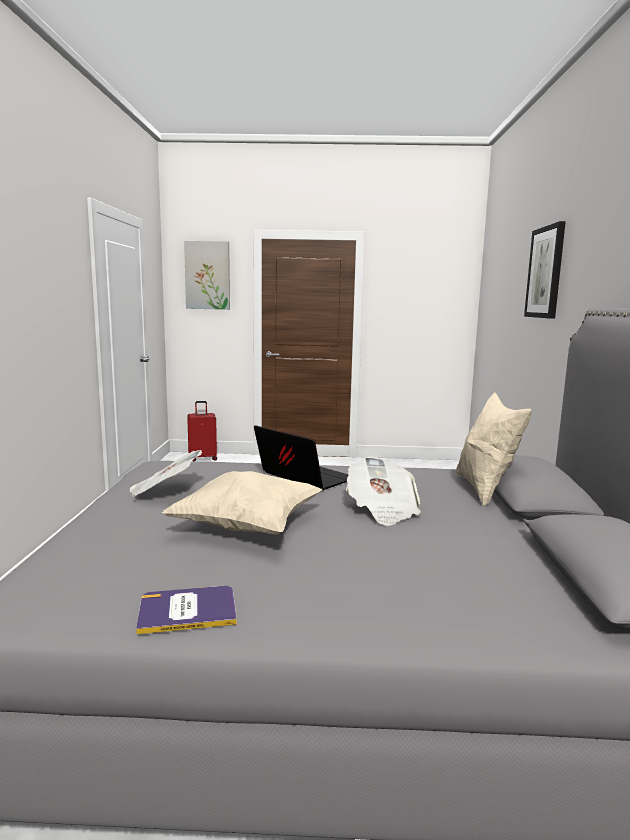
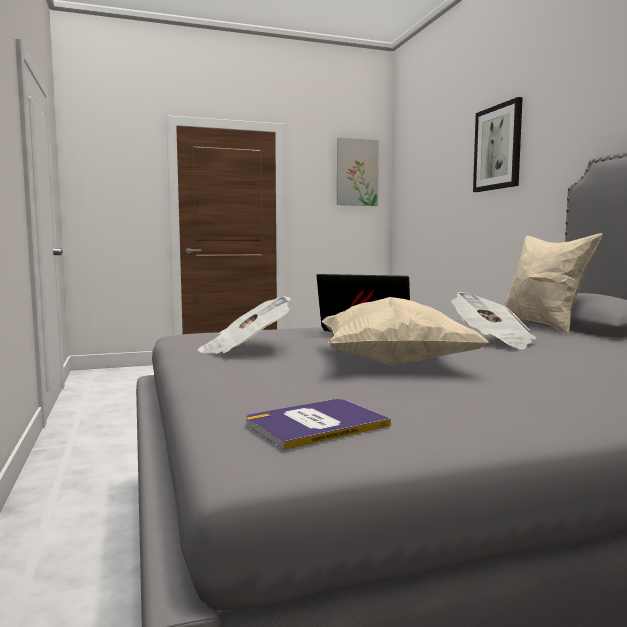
camera: 20 degrees left, 5 degrees down
book [136,586,237,635] -> book moved to [246,399,391,450]
picture [184,241,230,310] -> picture moved to [337,137,379,206]
red suitcase [187,401,217,461] -> none

